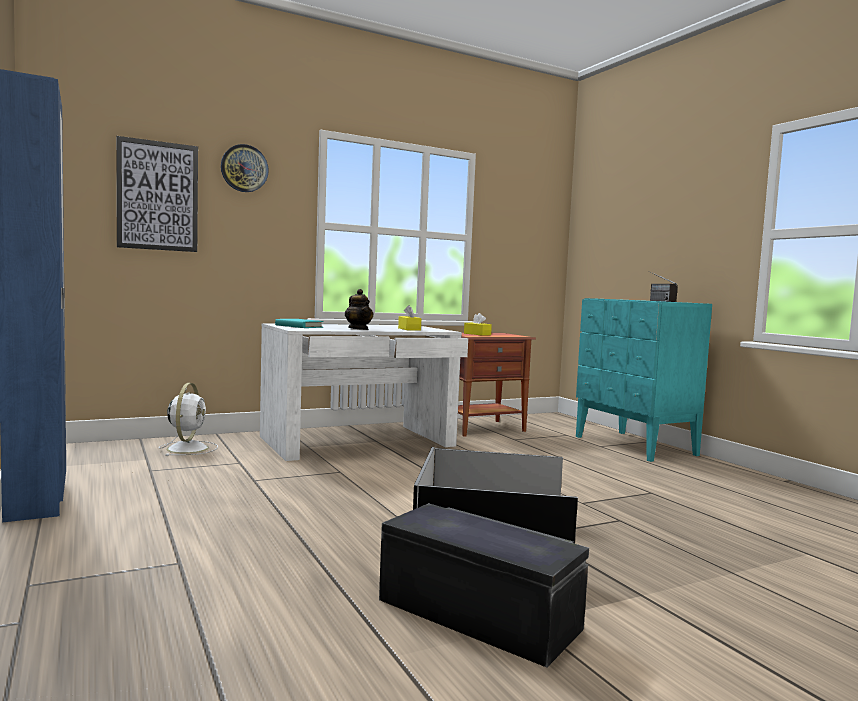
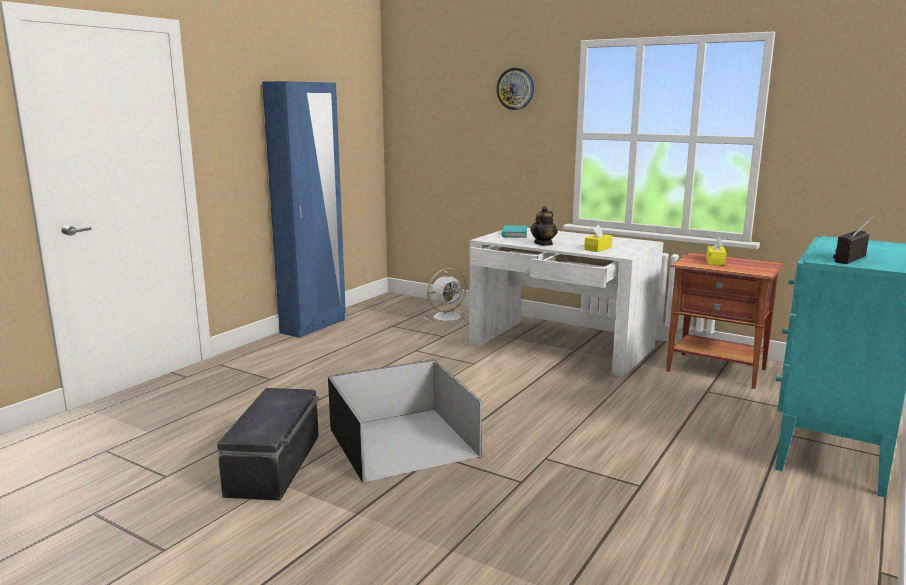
camera: 60 degrees right, 10 degrees up
picture [116,136,198,252] -> none

